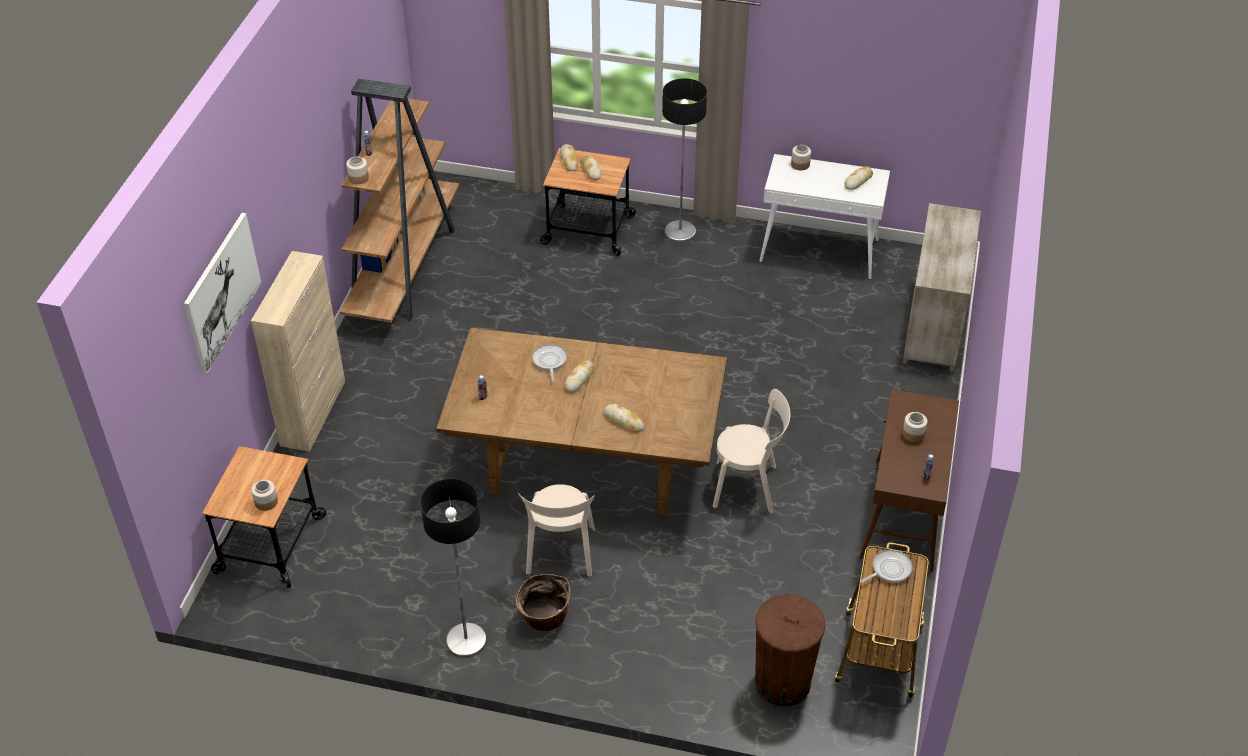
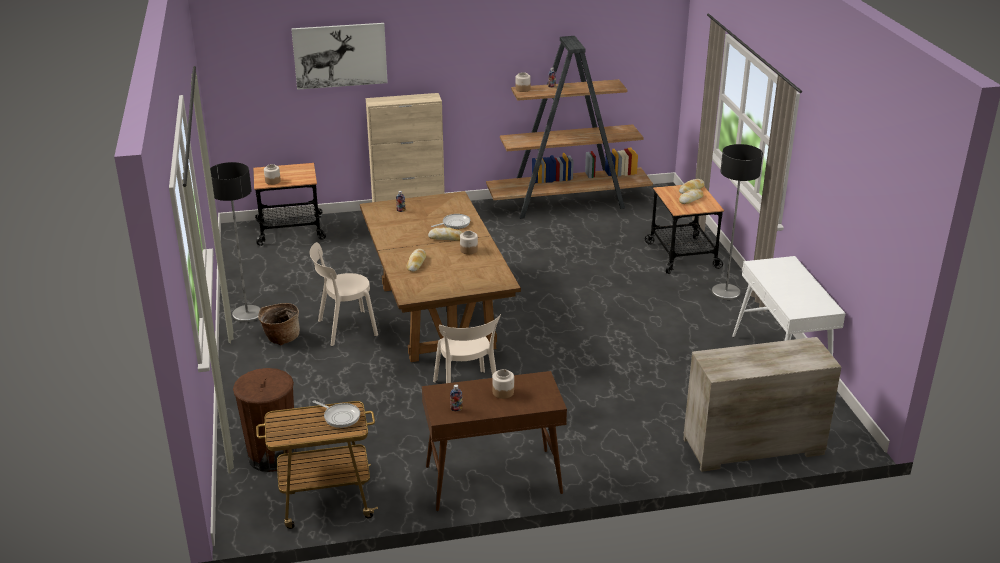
camera: 65 degrees right, 15 degrees down
jar [791,145,811,170] -> jar moved to [460,231,478,254]
bread [845,166,873,190] -> none

